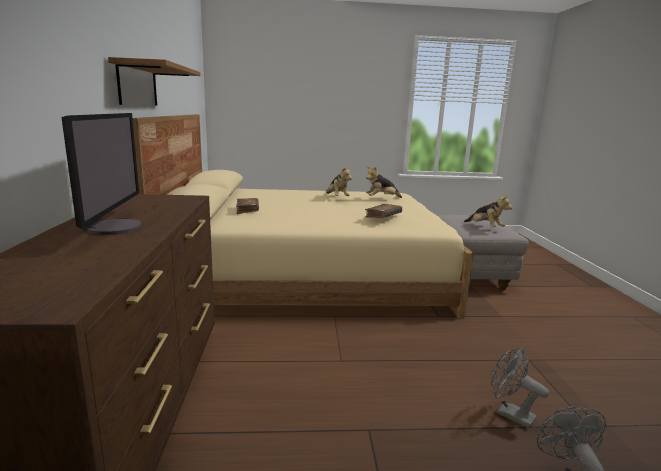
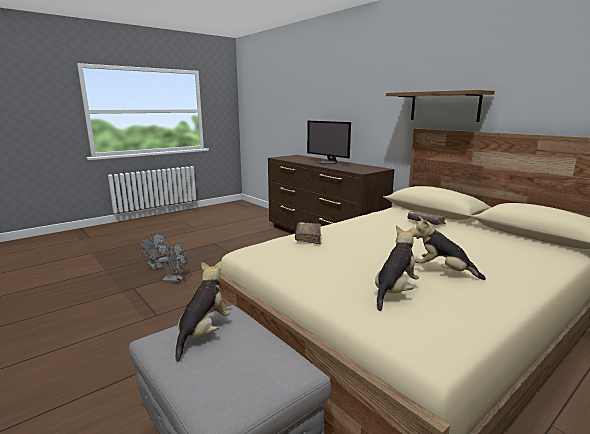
camera: 145 degrees right, 0 degrees up
plush toy [464,194,512,227] -> plush toy turned 90 degrees clockwise [175,261,231,362]

